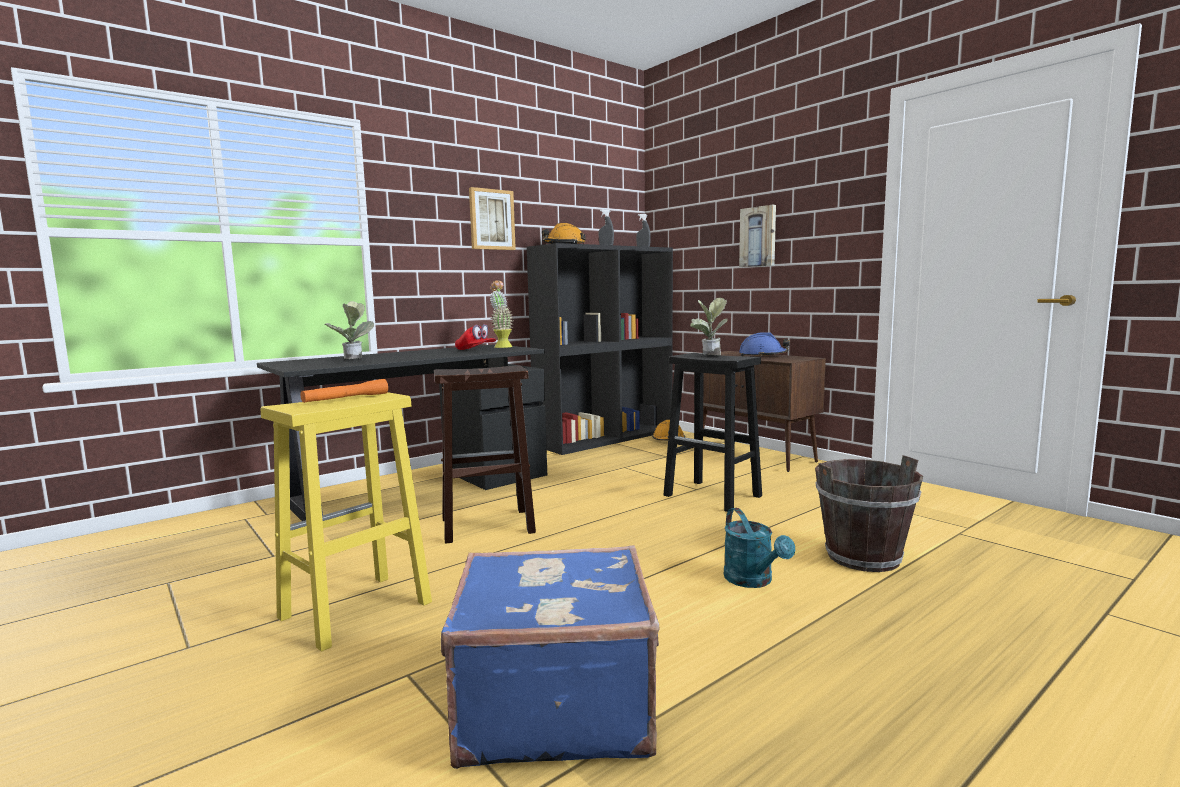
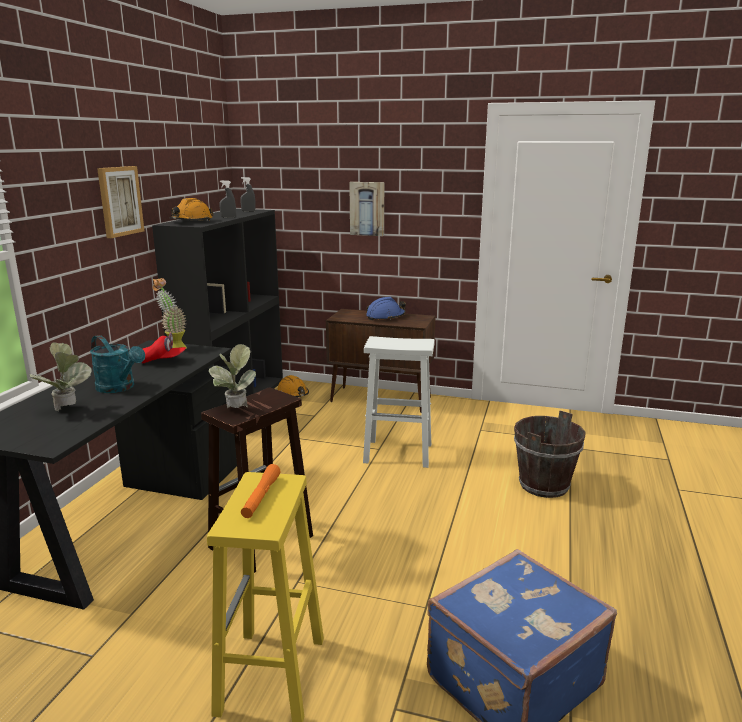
camera: 35 degrees left, 10 degrees up
black stool [663,353,762,512] -> white stool [363,336,435,468]
potted plant [690,298,728,356] -> potted plant moved to [209,344,256,408]
turquoise watering can [724,508,795,588] -> turquoise watering can moved to [90,335,145,393]

